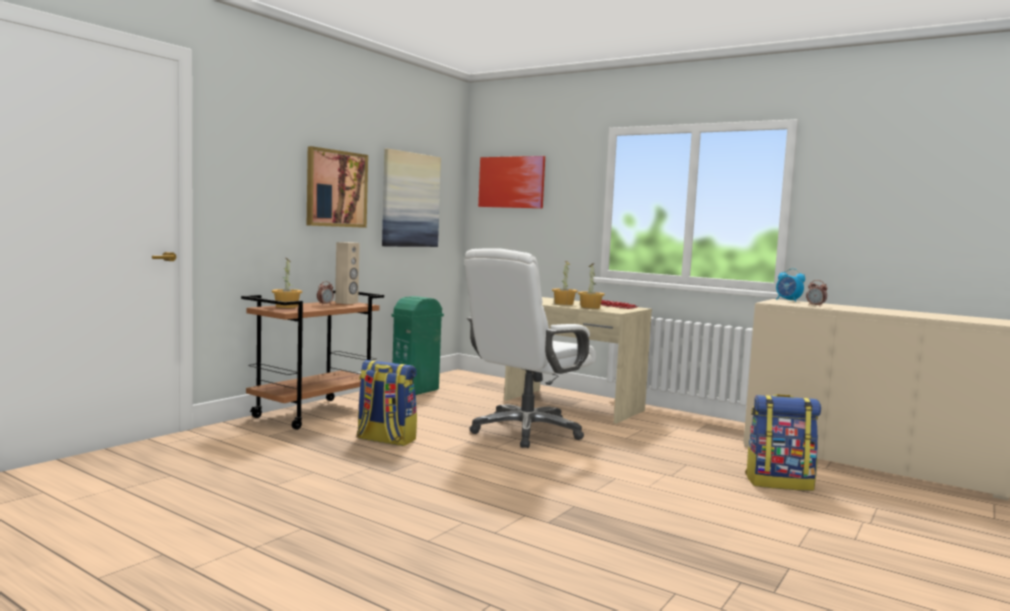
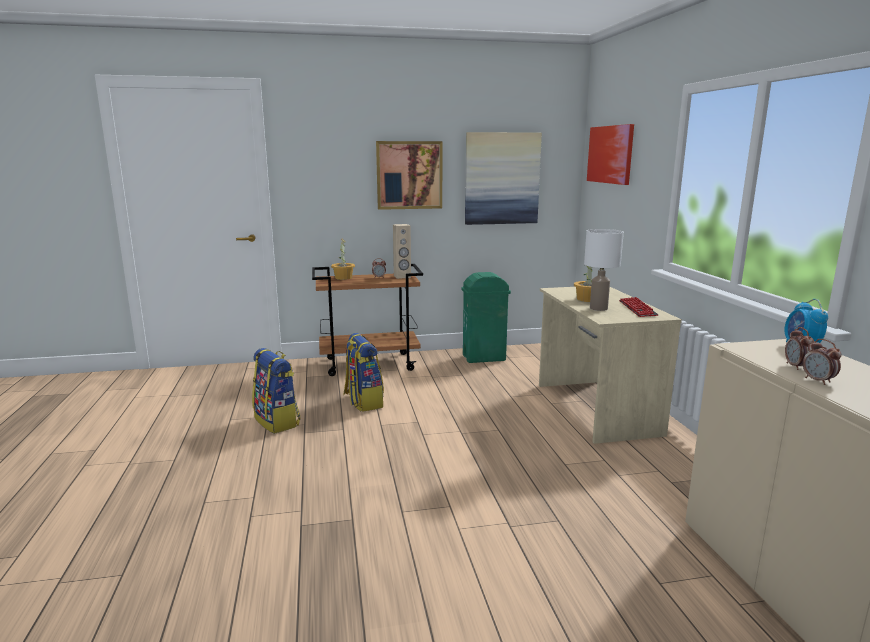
camera: 45 degrees right, 10 degrees up
white office chair [465,248,596,448] -> none
potted plant [578,263,605,309] -> white table lamp [584,229,624,311]
backpack [745,394,821,491] -> backpack moved to [252,348,300,434]
none -> alarm clock [803,339,842,385]

